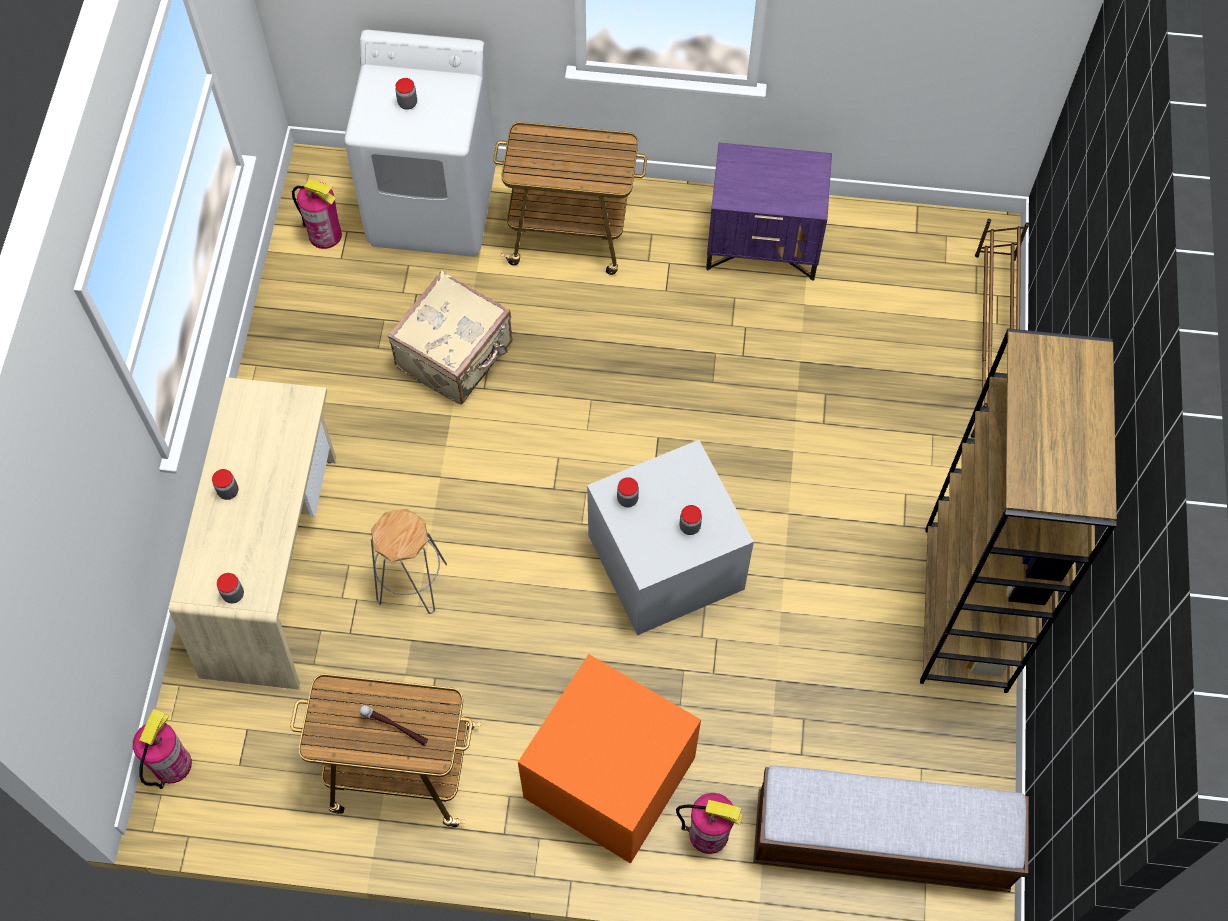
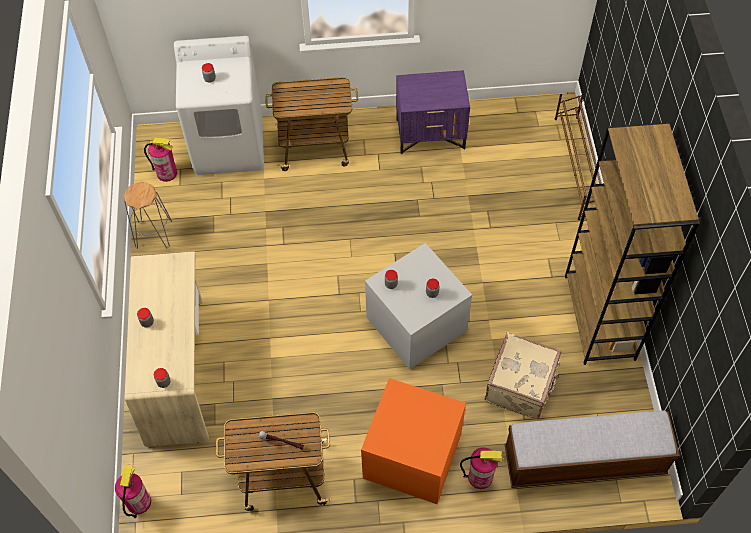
camera: 10 degrees left, 5 degrees down
grey stool [371,509,447,614] -> grey stool moved to [123,182,172,249]
beige suitcase [388,271,513,405] -> beige suitcase moved to [485,332,561,419]

